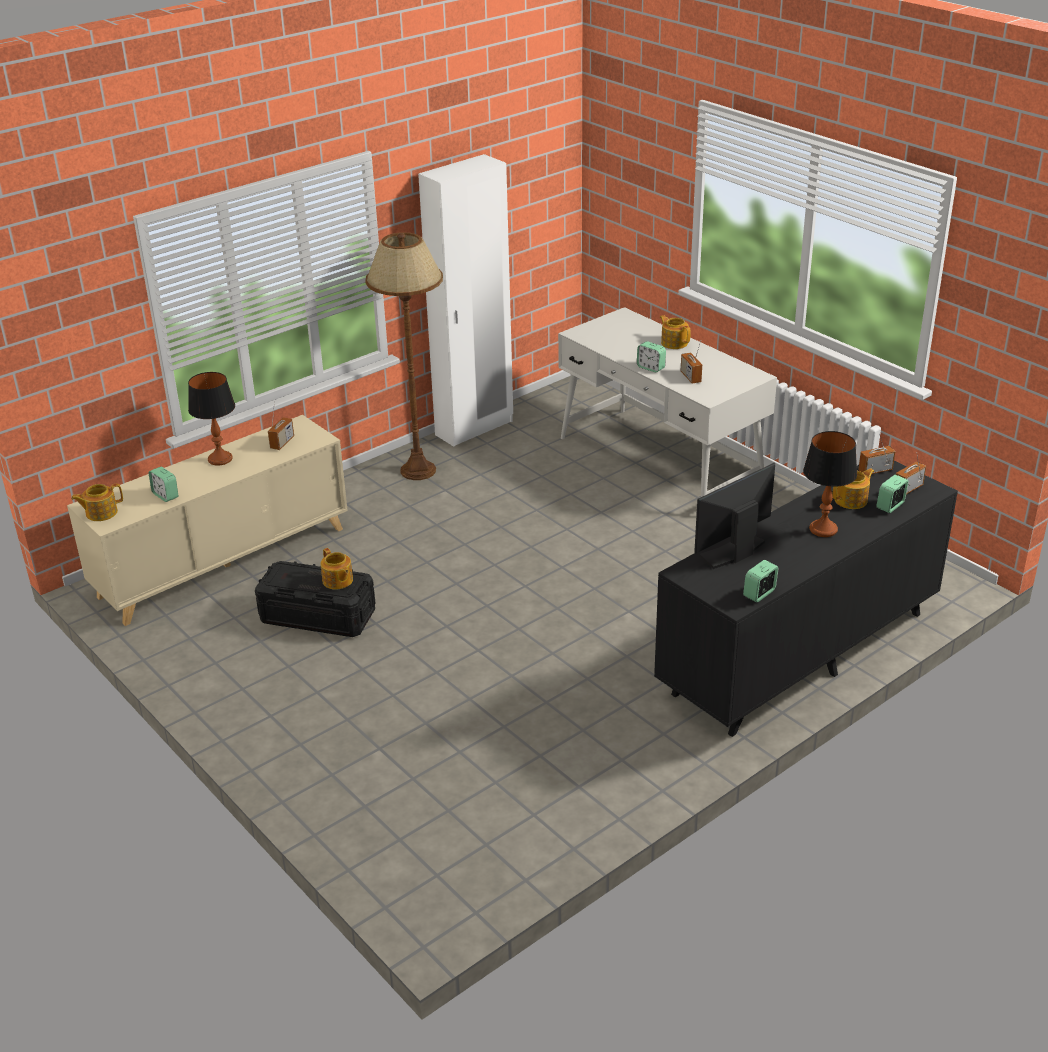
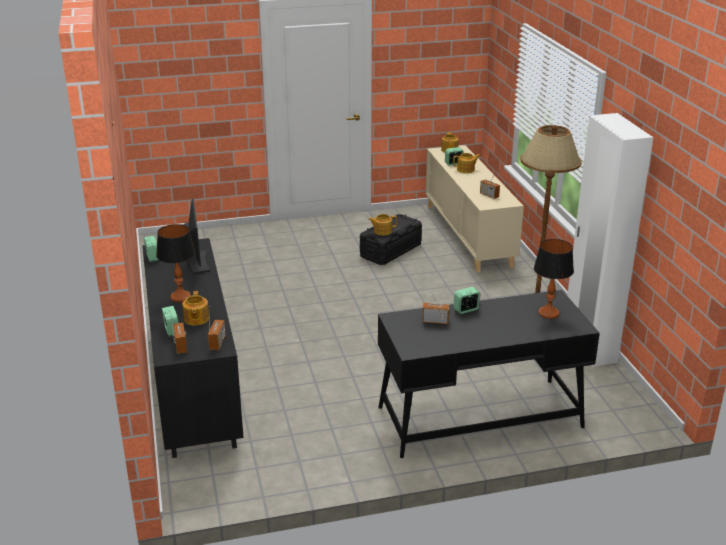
camera: 115 degrees right, 5 degrees down
table lamp [188,372,235,466] -> table lamp moved to [534,239,574,319]
white desk [558,307,777,497] -> black desk [378,290,600,458]
teapot [660,315,691,349] -> teapot moved to [453,153,480,173]

